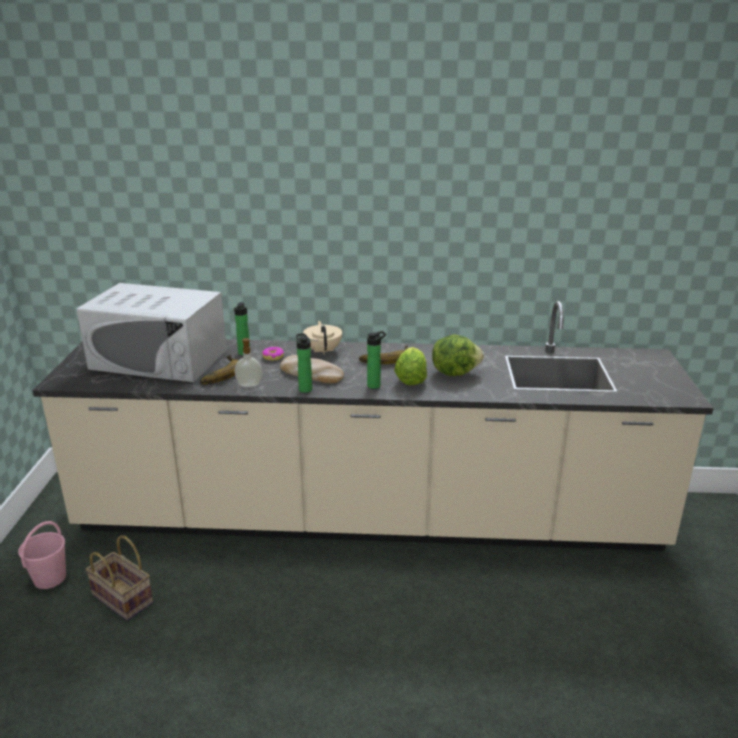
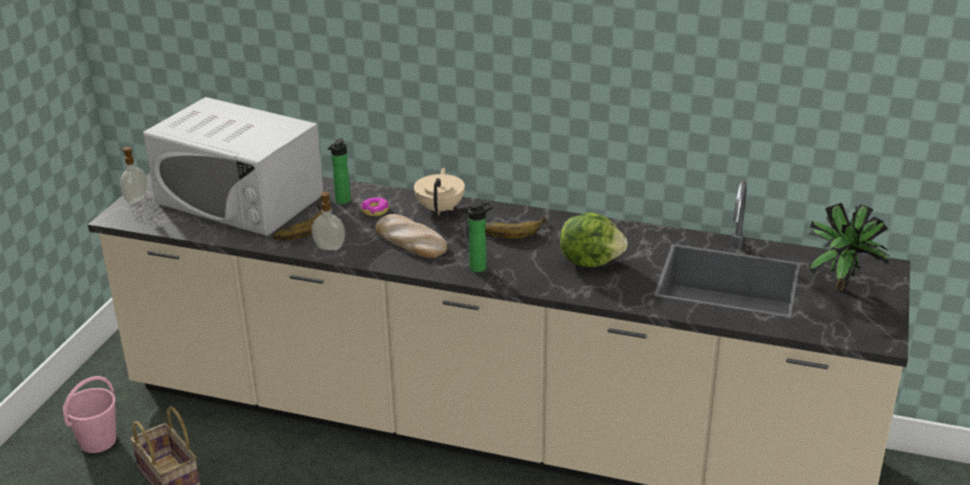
camera: 15 degrees right, 5 degrees up
bottle [296,333,312,393] -> none
lettuce [394,347,427,385] -> none
none -> soap dispenser [119,147,147,204]
none -> potted plant [808,203,891,290]

